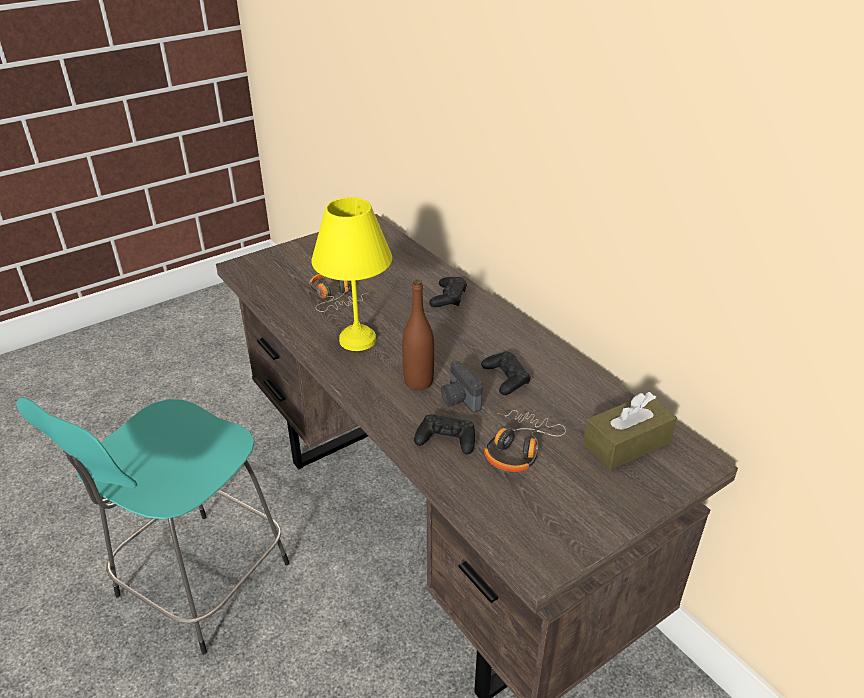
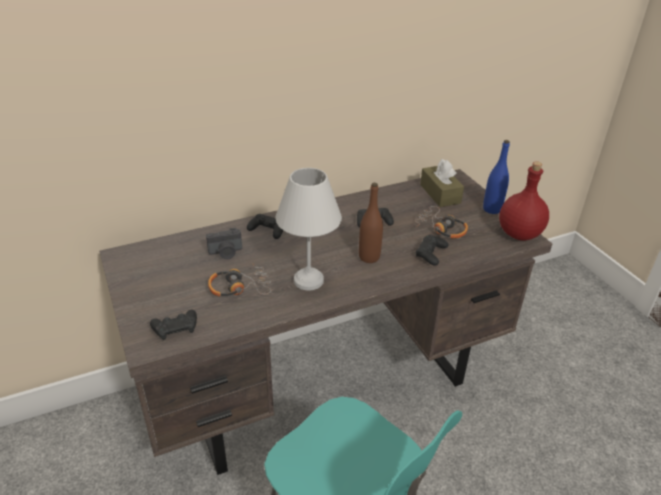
camera: 80 degrees left, 0 degrees up
yellow table lamp [311,197,392,351] -> white table lamp [276,168,342,290]
camera [441,361,483,413] -> camera moved to [206,228,242,259]
none -> black game controller [150,310,197,340]
none -> blue bottle [483,140,510,214]
none -> red bottle [499,161,549,241]

